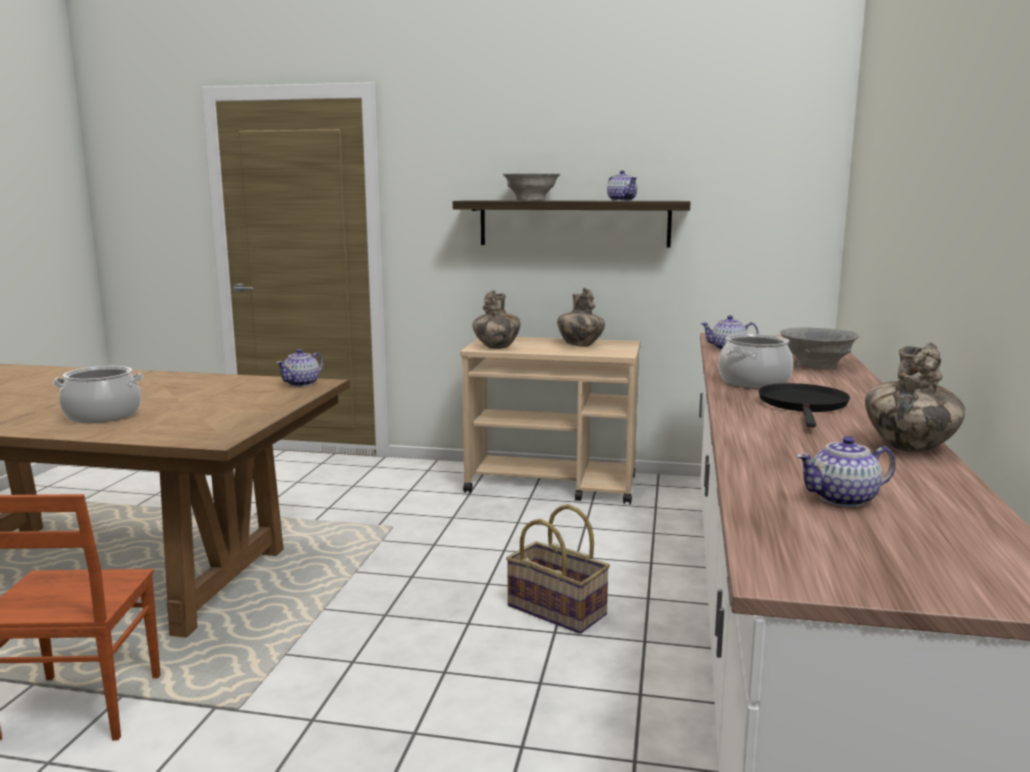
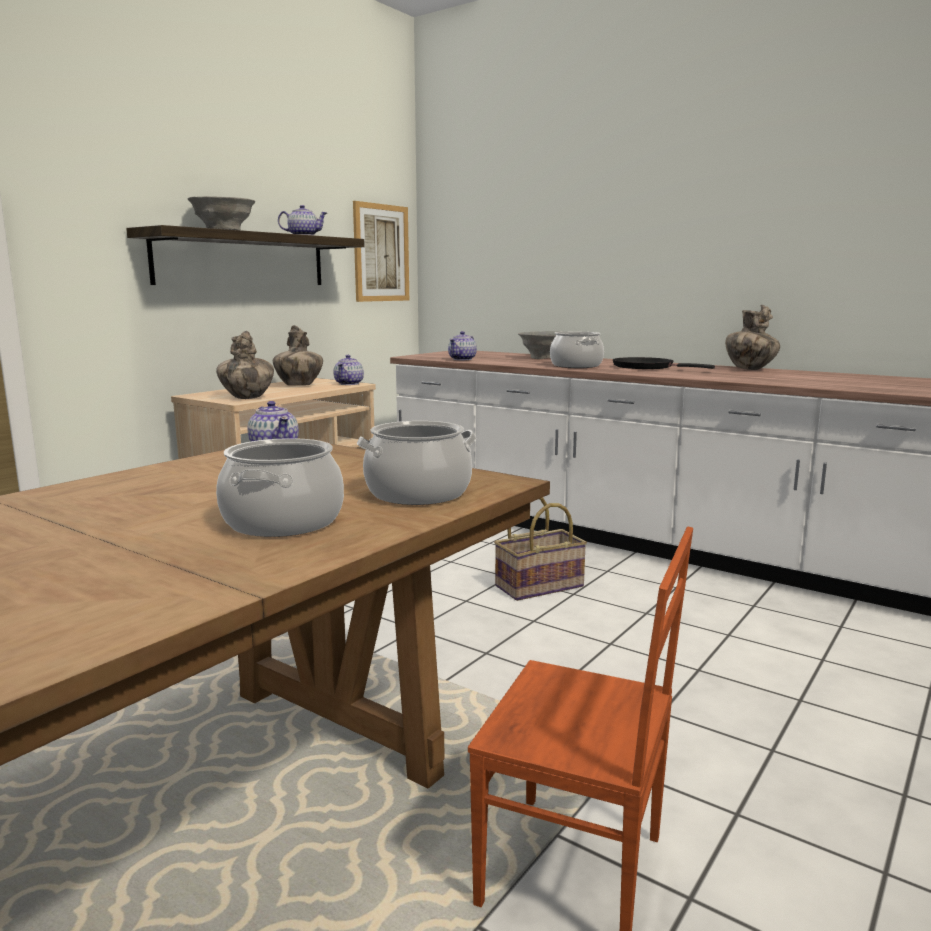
camera: 65 degrees left, 0 degrees up
teapot [796,436,896,507] -> teapot moved to [334,355,364,385]
none -> picture [353,201,409,302]
none -> cooking pot [356,421,477,505]

